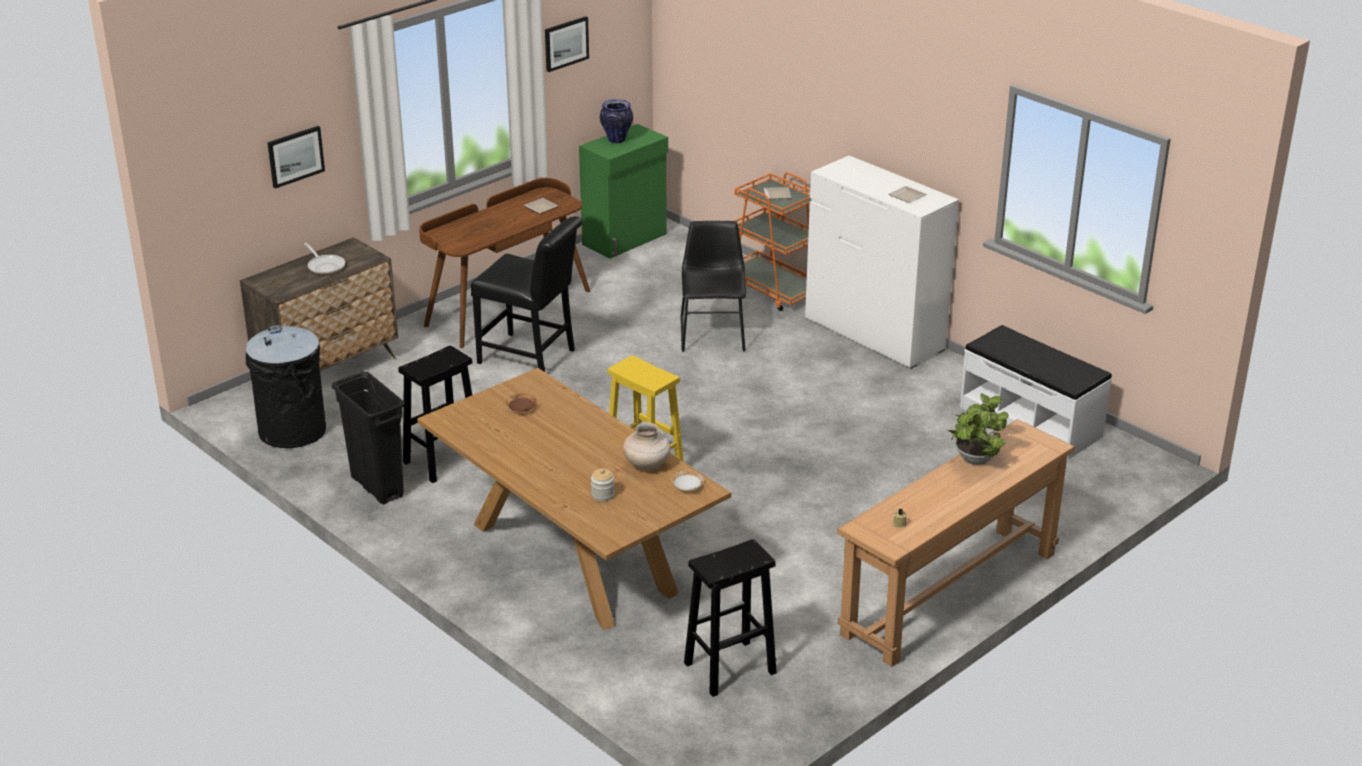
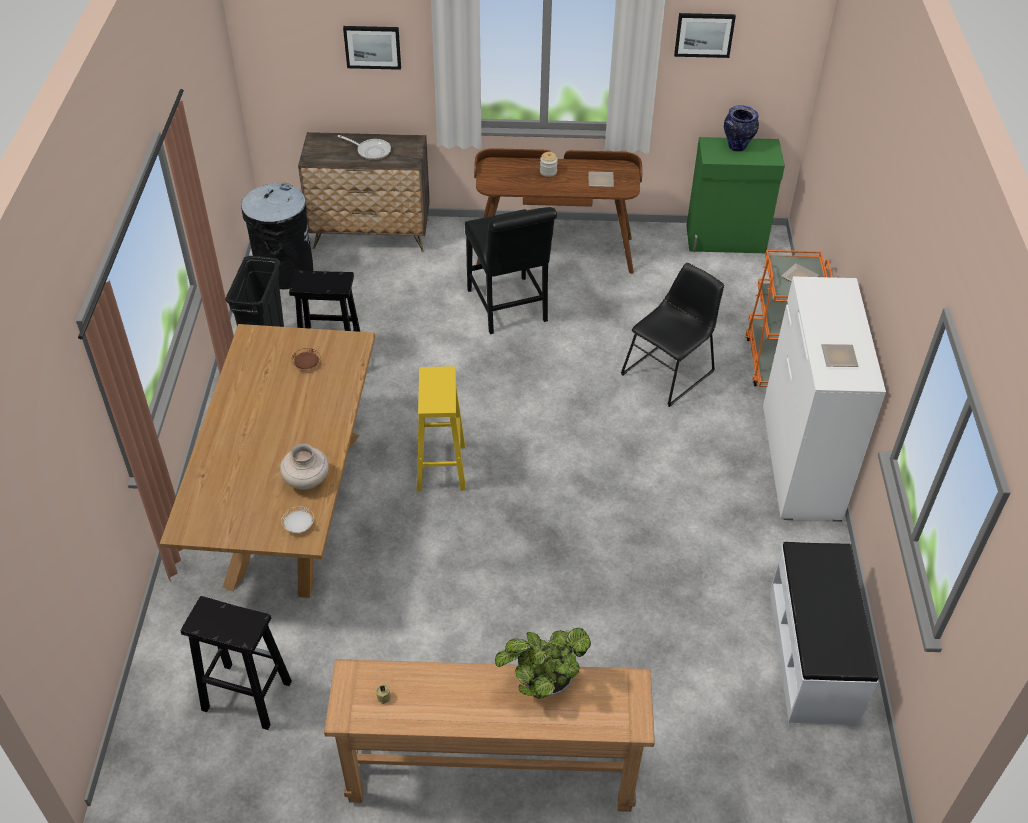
camera: 45 degrees right, 15 degrees up
frying pan [305,243,345,275] -> frying pan turned 75 degrees counterclockwise [337,135,391,160]
jar [591,468,614,501] -> jar moved to [540,152,558,177]

